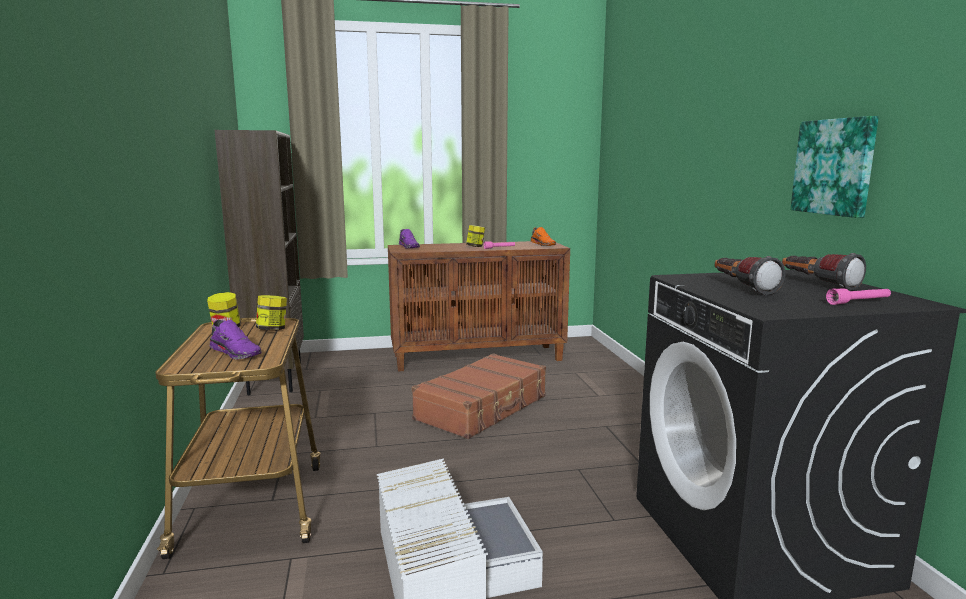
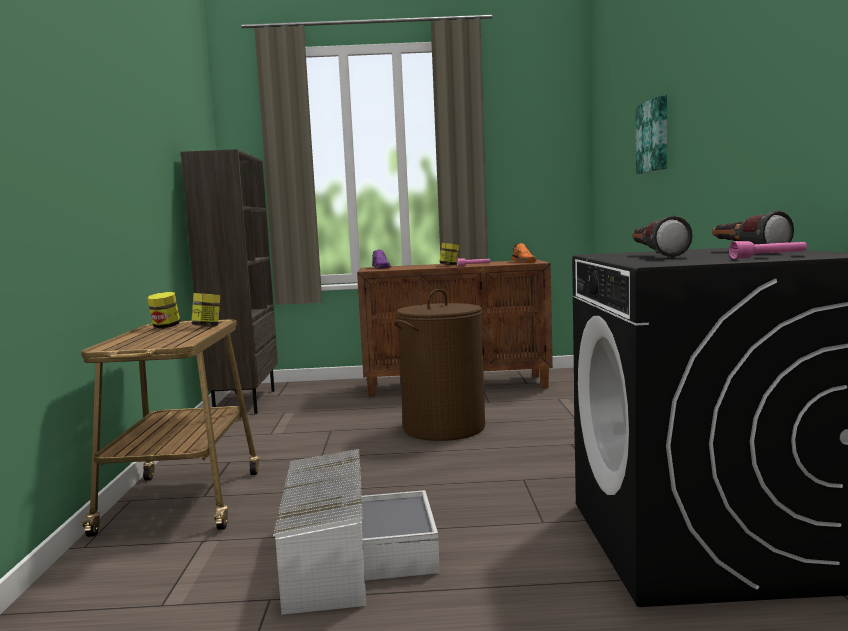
camera: 10 degrees right, 5 degrees down
purple shoe [210,320,262,359] -> none
brown suitcase [412,353,546,439] -> brown laundry basket [395,289,485,441]
picture [791,116,879,218] -> picture moved to [636,95,667,174]

